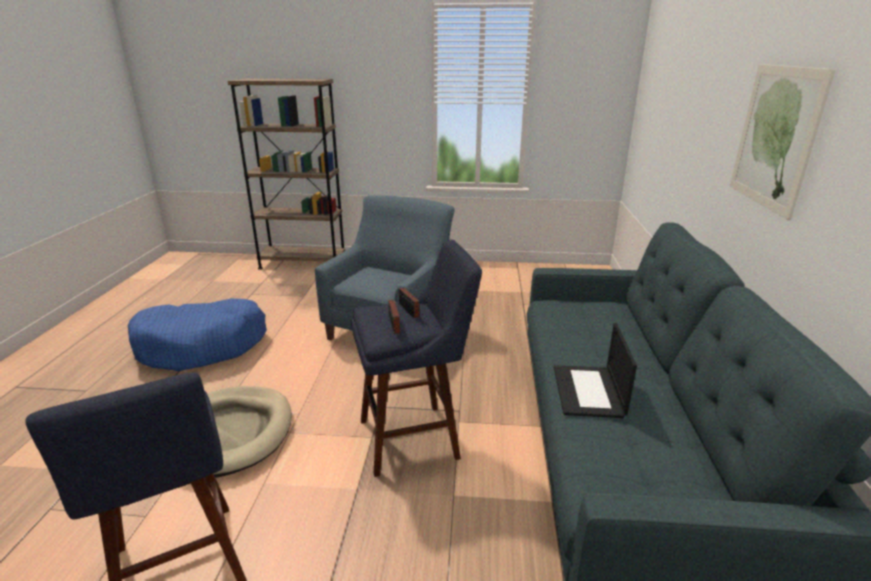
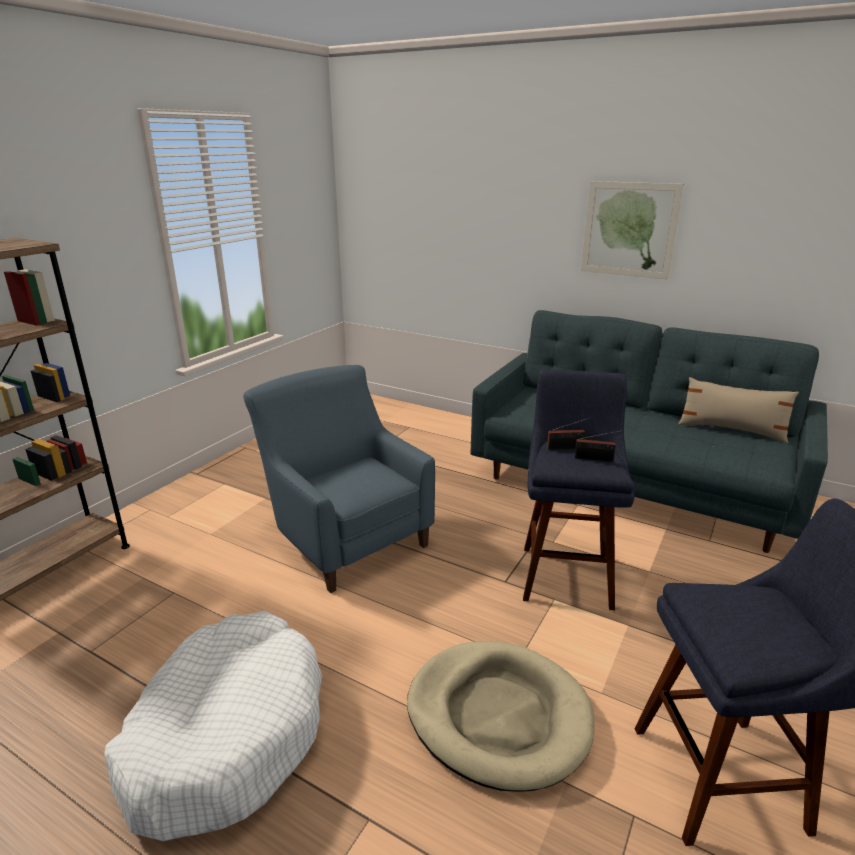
camera: 65 degrees left, 0 degrees up
blue dog bed [128,298,267,371] -> white dog bed [104,611,322,841]
laptop [554,323,637,418] -> none
none -> beige pillow [678,377,799,443]

